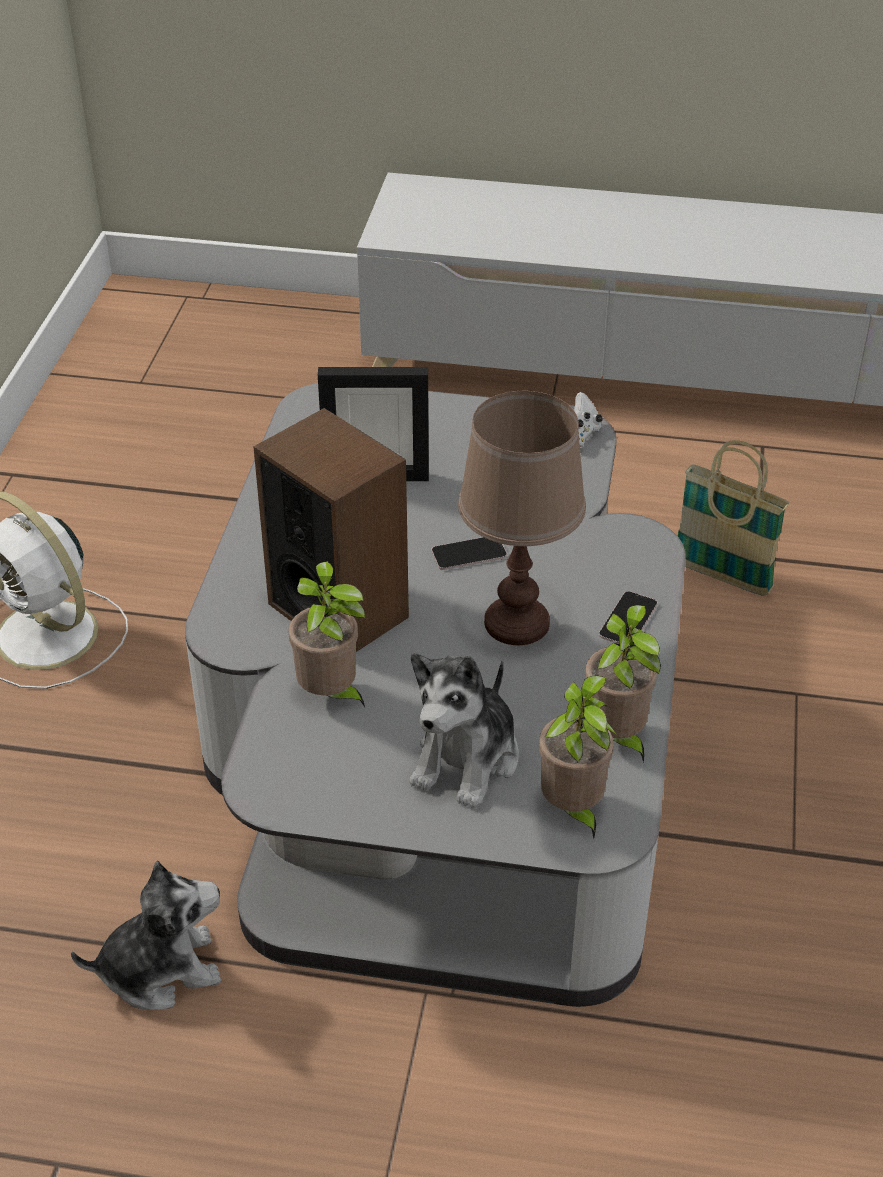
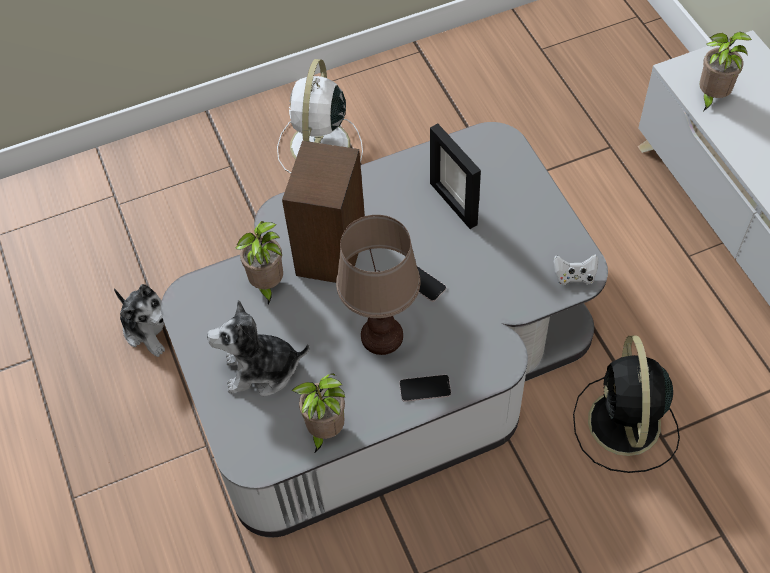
camera: 60 degrees right, 15 degrees up
potted plant [539,676,617,838] -> potted plant moved to [699,32,752,111]
basket [678,440,789,596] -> black fan [573,336,680,473]

